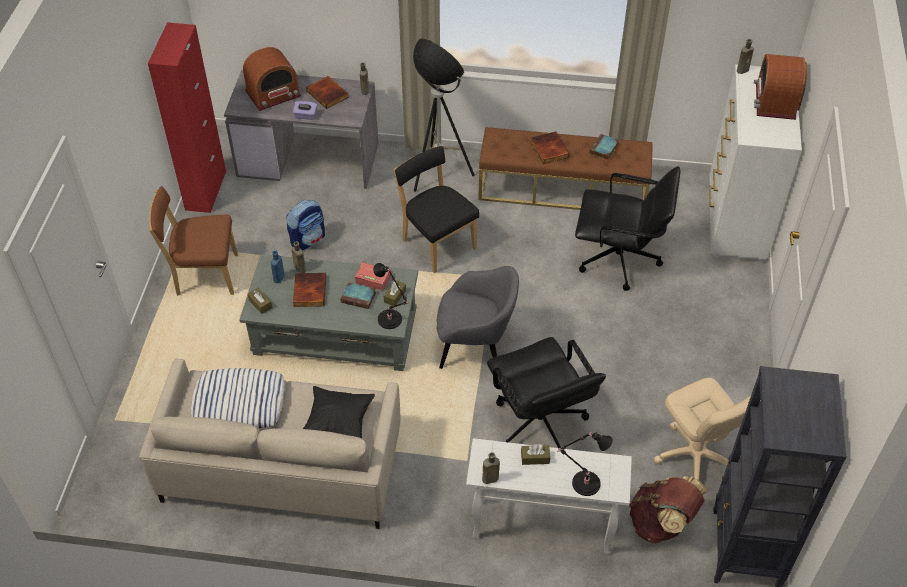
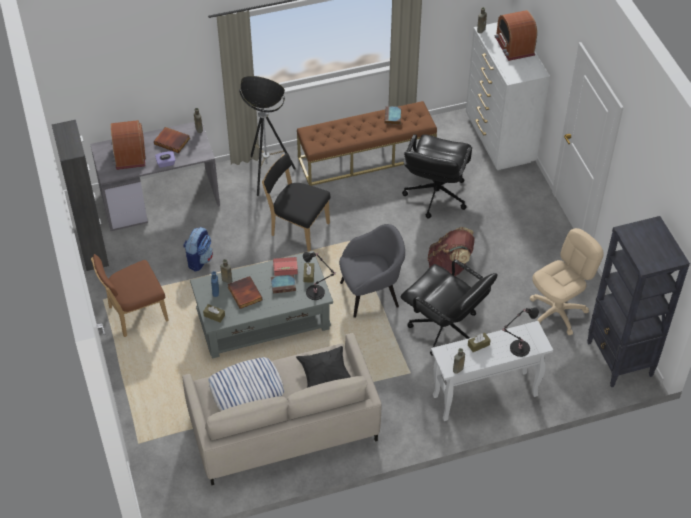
camera: 25 degrees left, 0 degrees up
red cabinet [148,22,226,213] -> black cabinet [52,120,109,271]
radio [243,47,301,111] -> radio turned 135 degrees clockwise [111,120,146,170]
book [530,131,569,164] -> none
black office chair [575,166,680,291] -> black office chair turned 120 degrees clockwise [402,134,472,219]
brown backpack [629,476,708,543] -> brown backpack moved to [428,227,475,276]
beige office chair [654,378,751,480] -> beige office chair turned 75 degrees counterclockwise [530,228,604,335]

